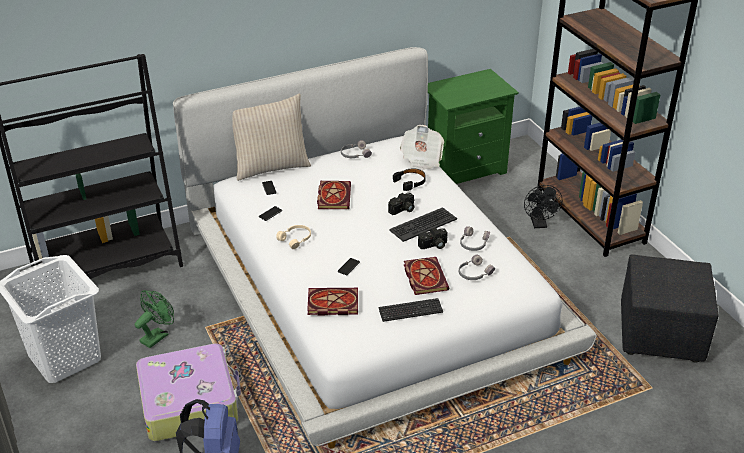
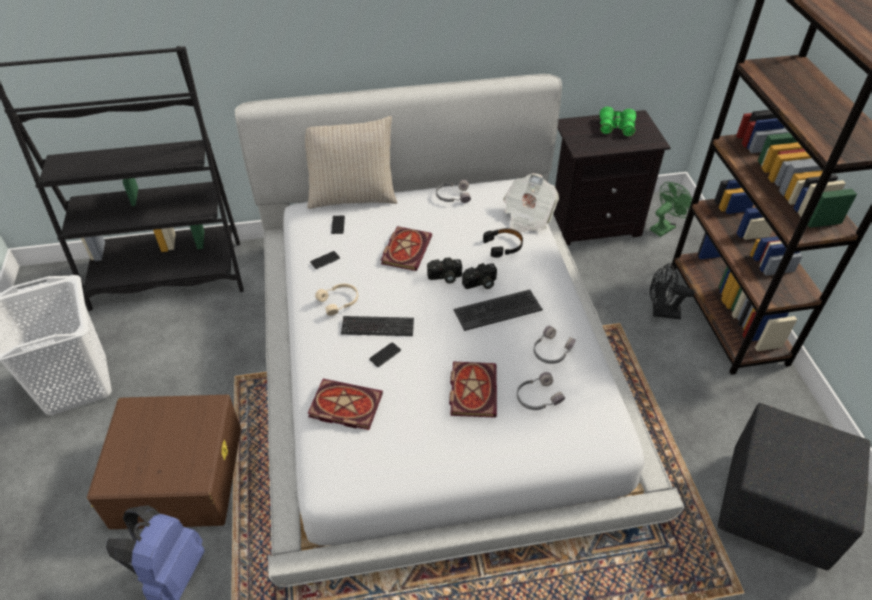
camera: 15 degrees right, 10 degrees up
green fan [135,290,174,348] -> green fan moved to [650,182,692,237]
suitcase [136,343,241,441] -> brown storage box [87,395,241,529]
keyboard [378,298,443,322] -> keyboard moved to [341,316,414,336]
camera [418,228,448,249] -> camera moved to [427,257,462,284]
green nightstand [428,69,519,184] -> black nightstand [553,110,671,245]
black fan [524,185,562,228] -> black fan turned 90 degrees clockwise [650,263,695,319]
none -> green binoculars [599,107,636,136]

